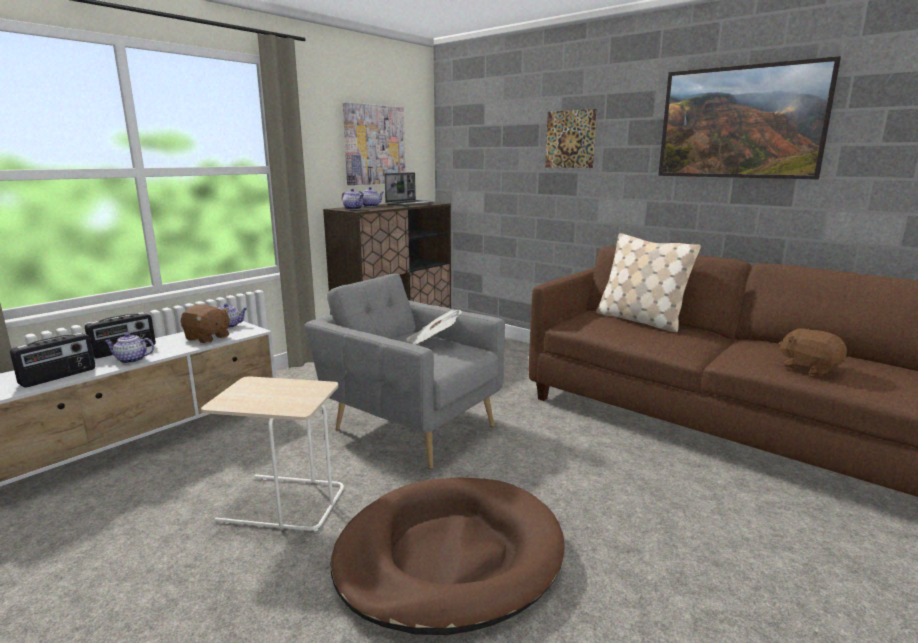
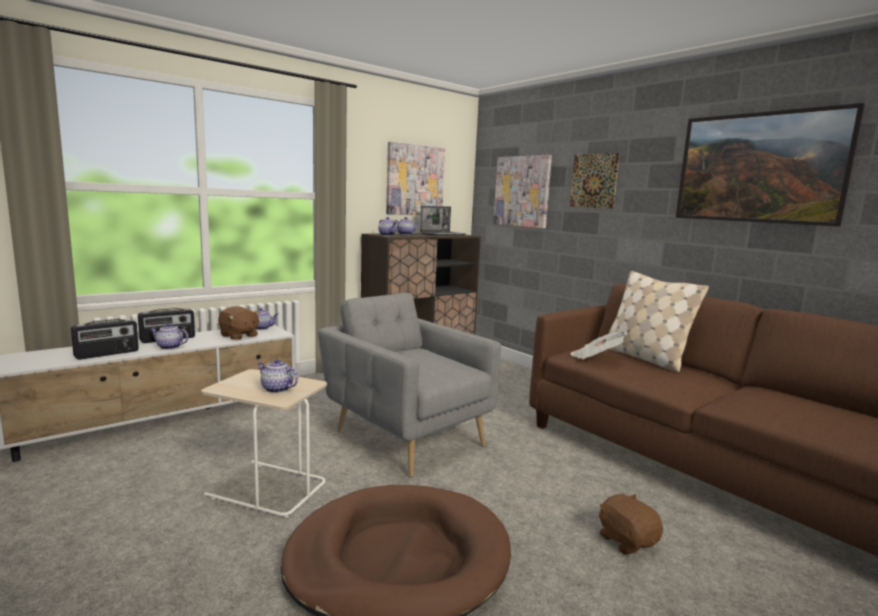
camera: 10 degrees right, 5 degrees down
newspaper [406,310,462,345] -> newspaper moved to [570,331,627,360]
brown plush toy [779,328,847,376] -> brown plush toy moved to [599,494,663,554]
none -> teapot [257,359,298,393]
none -> picture [493,155,552,228]

